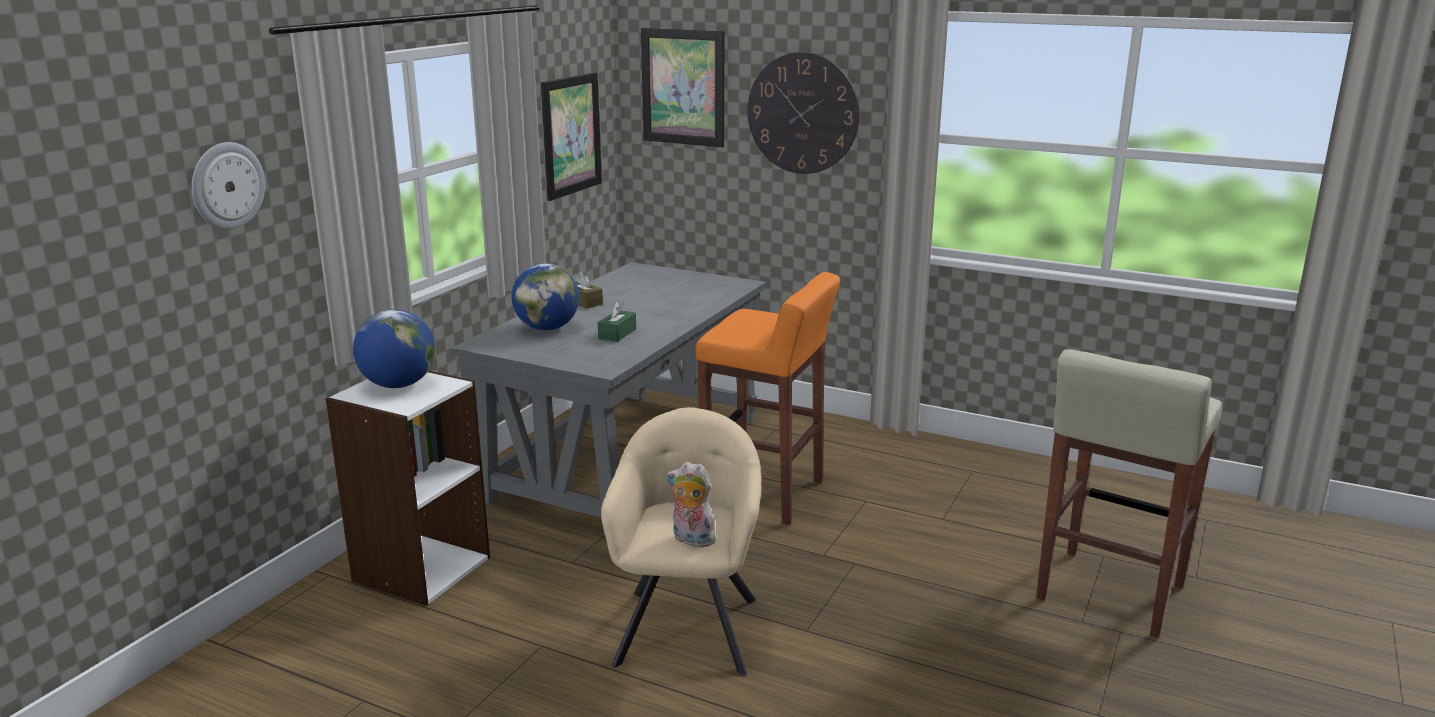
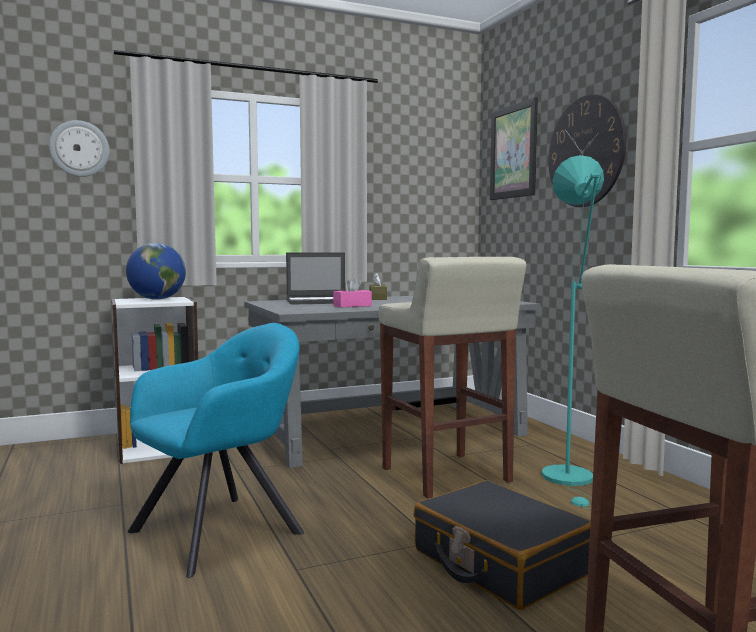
camera: 40 degrees right, 15 degrees down
globe [512,263,579,331] -> laptop [286,252,345,304]
picture [541,72,602,201] -> none
green tissue box [598,301,636,342] -> pink tissue box [333,277,372,307]
beige armchair [601,407,761,676] -> turquoise armchair [127,323,304,578]
plush toy [667,462,716,547] -> none
orange stool [695,272,840,525] -> beige stool [379,257,526,498]
none -> black suitcase [414,480,591,610]
none -> turquoise floor lamp [542,155,604,509]

